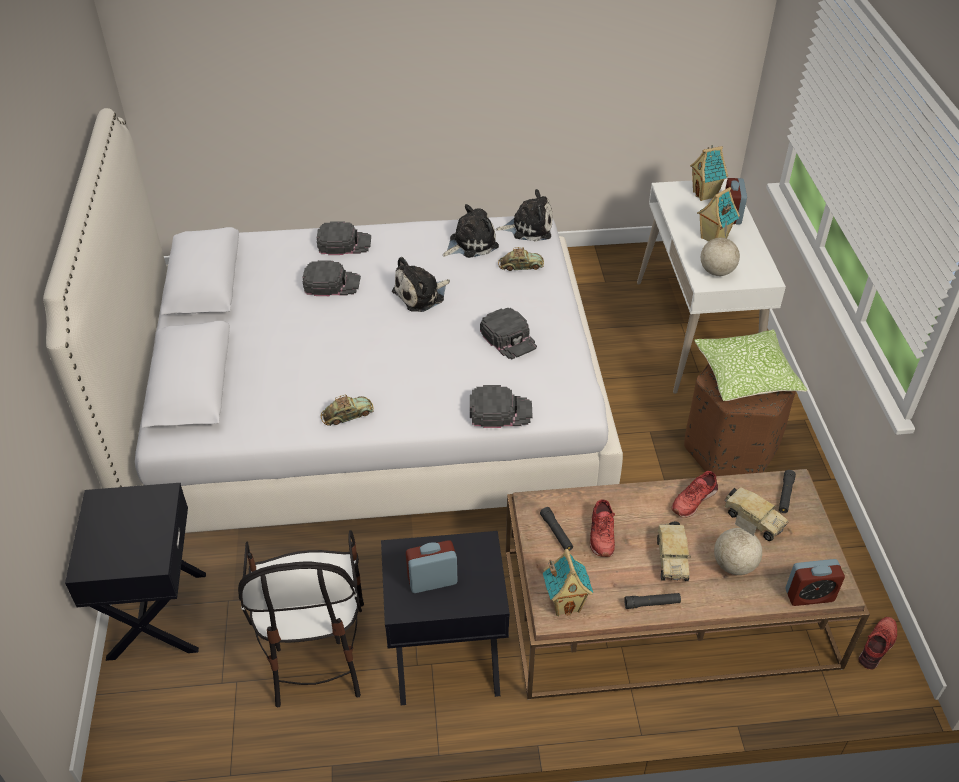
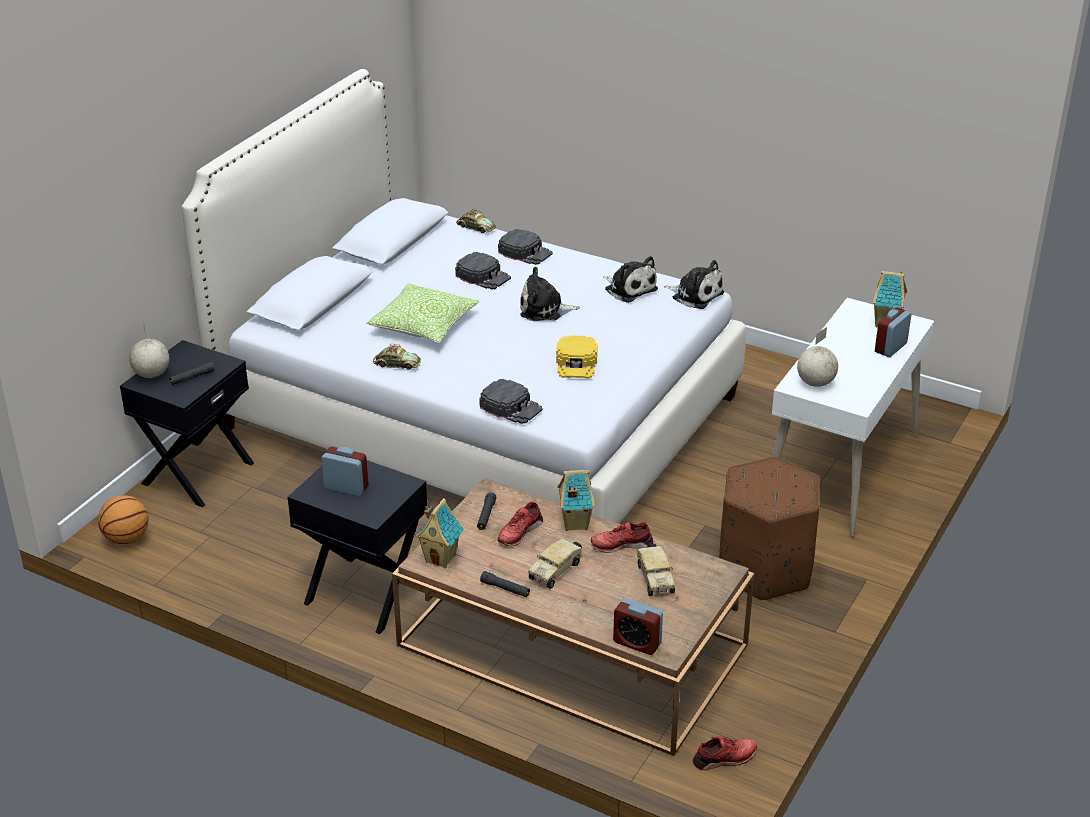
camera: 35 degrees right, 10 degrees down
chair [238,530,364,708] -> none
plush toy [443,204,499,258] -> plush toy turned 45 degrees clockwise [603,256,658,303]
black cap [480,308,537,359] -> yellow cap [556,335,597,379]
toy car [498,247,544,271] -> toy car moved to [456,209,496,233]
pillow [694,329,807,401] -> pillow moved to [367,283,479,343]
toy house [697,187,740,242] -> toy house moved to [557,470,595,531]
globe [714,515,762,575] -> globe moved to [129,319,169,378]
black flashlight [779,470,796,513] -> black flashlight moved to [169,362,214,385]
none -> basketball [98,495,149,544]

